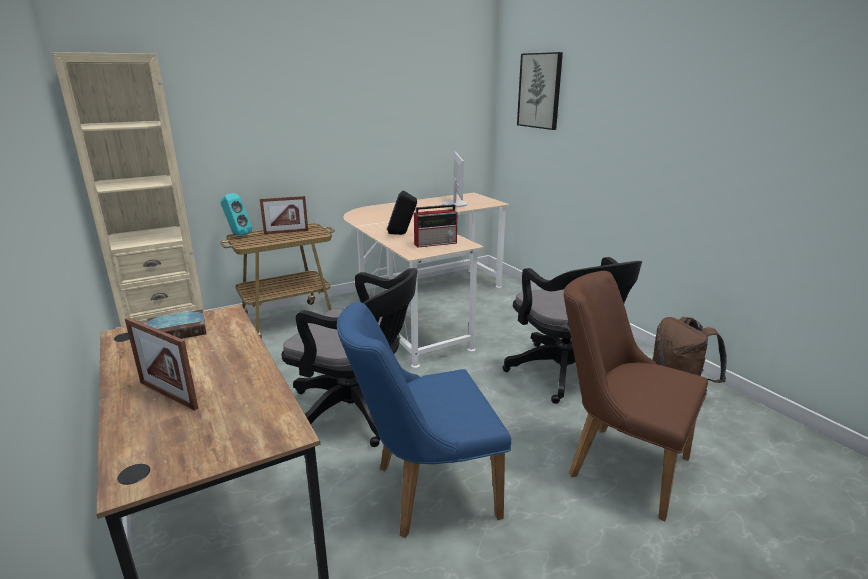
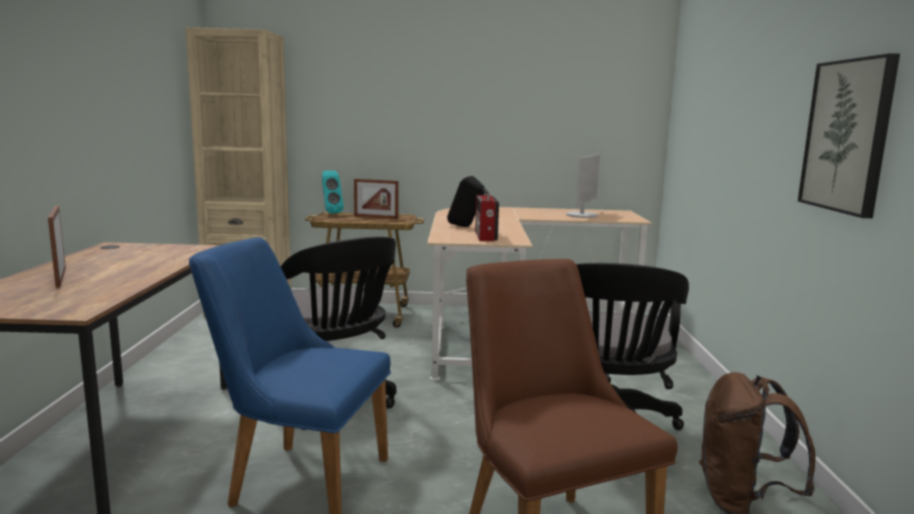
camera: 30 degrees right, 10 degrees down
book [146,309,206,339] -> none
radio [414,204,457,247] -> radio turned 75 degrees clockwise [475,188,499,241]
picture [517,52,563,130] -> picture moved to [798,53,900,218]

